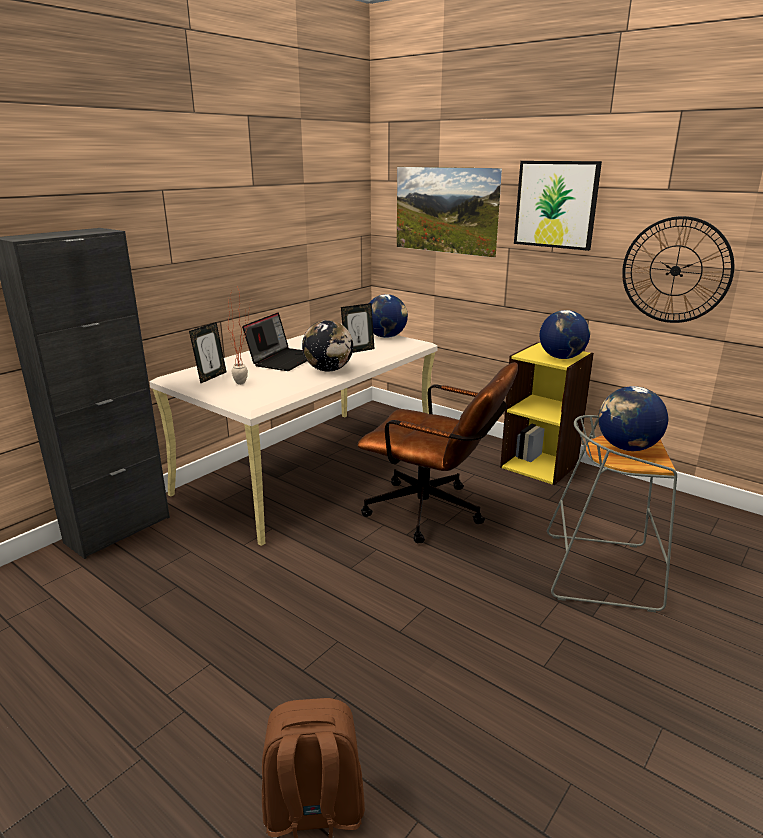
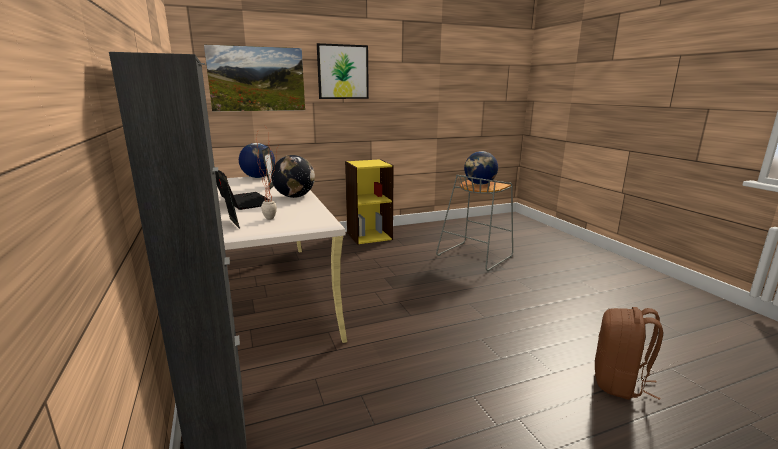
camera: 60 degrees left, 5 degrees down
brown office chair [357,362,518,543] -> none
globe [540,310,590,359] -> none
wall clock [622,216,734,323] -> none

